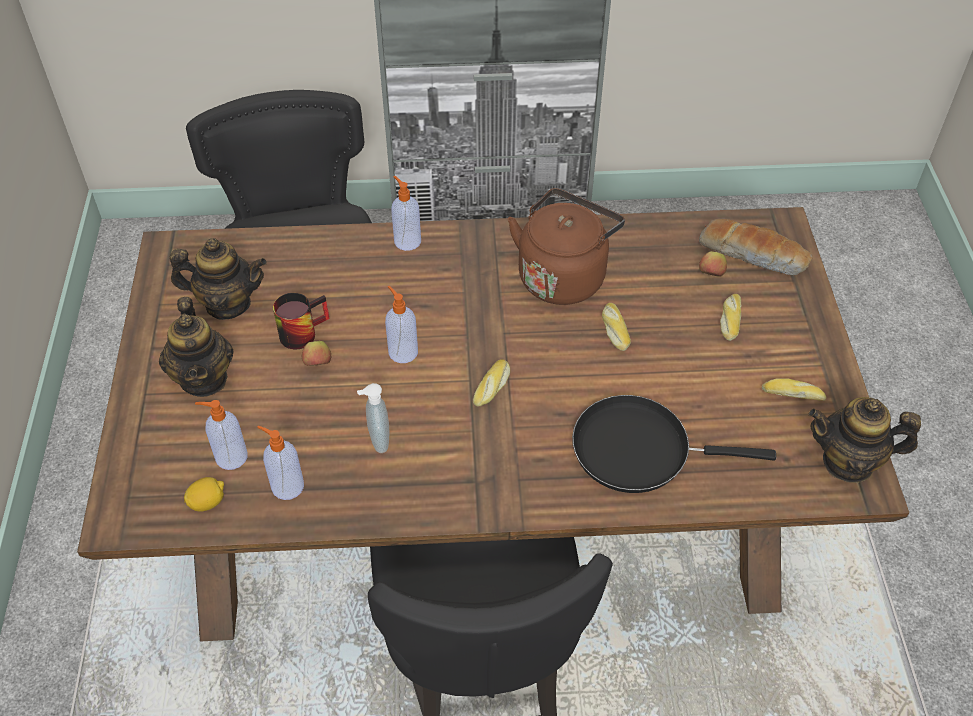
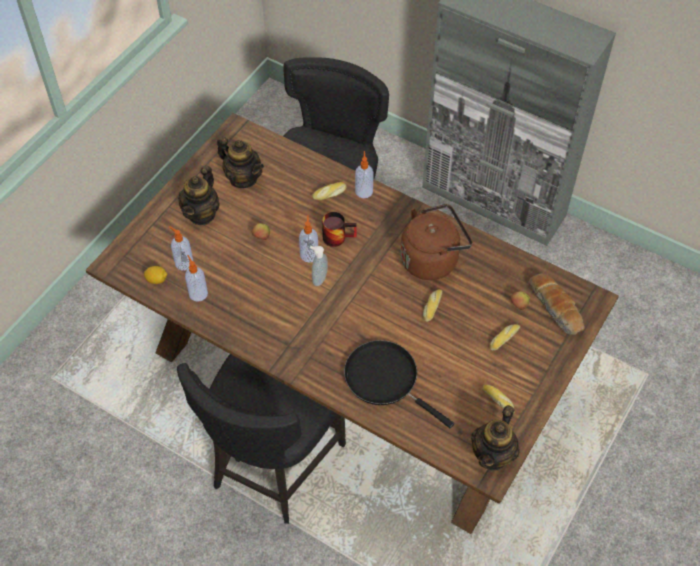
camera: 35 degrees right, 5 degrees up
mug [273,293,330,349] -> mug moved to [322,212,357,247]
soap dispenser [357,383,389,453] -> soap dispenser moved to [310,246,328,286]
bread [473,359,510,407] -> bread moved to [312,182,347,200]
teapot [809,397,921,483] -> teapot turned 105 degrees counterclockwise [471,405,520,471]

